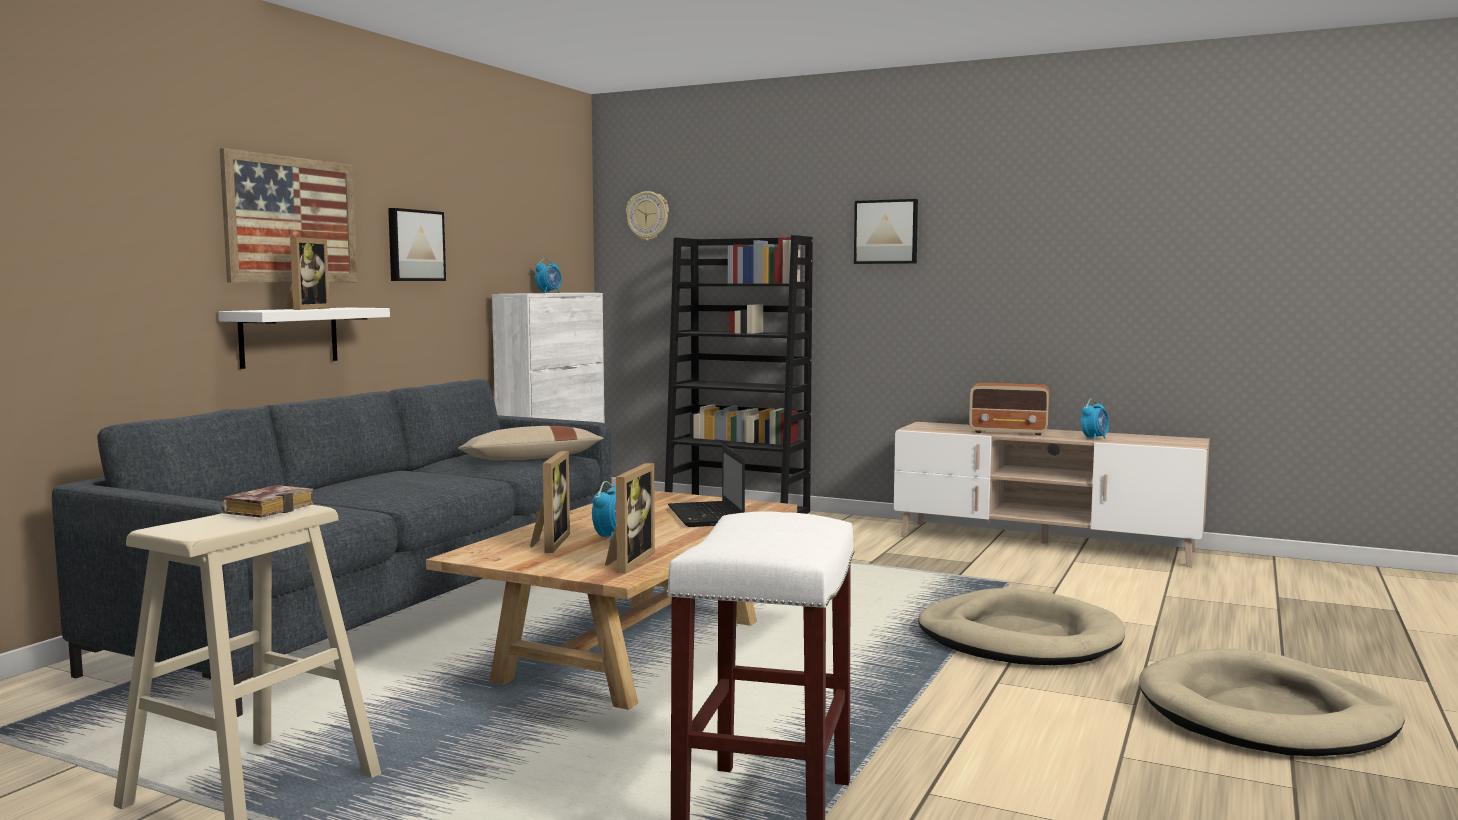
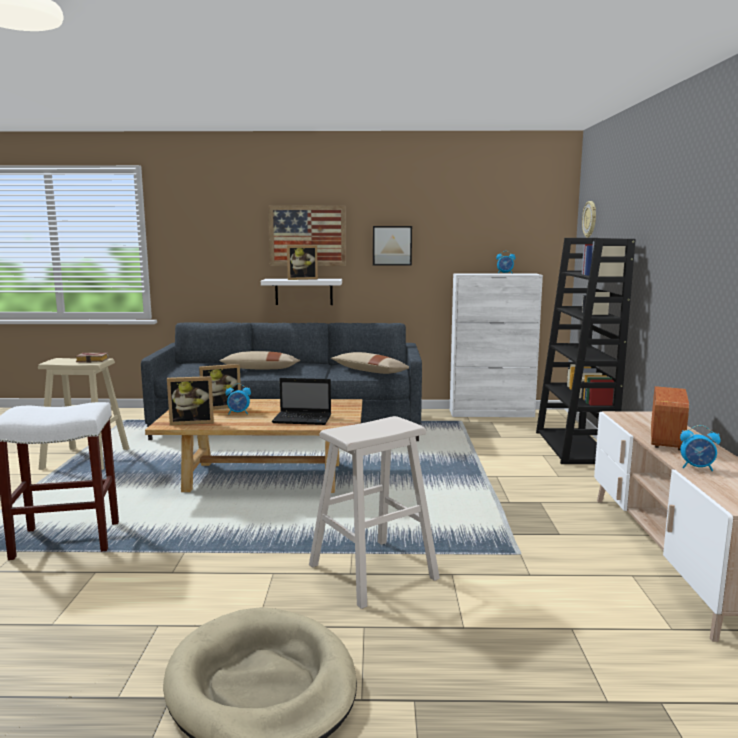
camera: 65 degrees right, 5 degrees up
laptop [668,444,745,527] -> laptop turned 135 degrees counterclockwise [272,378,331,425]
picture [854,199,918,264] -> none
beige dog bed [918,588,1125,665] -> beige stool [309,416,440,609]
radio [969,383,1050,435] -> radio turned 150 degrees counterclockwise [651,386,689,450]
none -> beige pillow [219,351,300,370]

